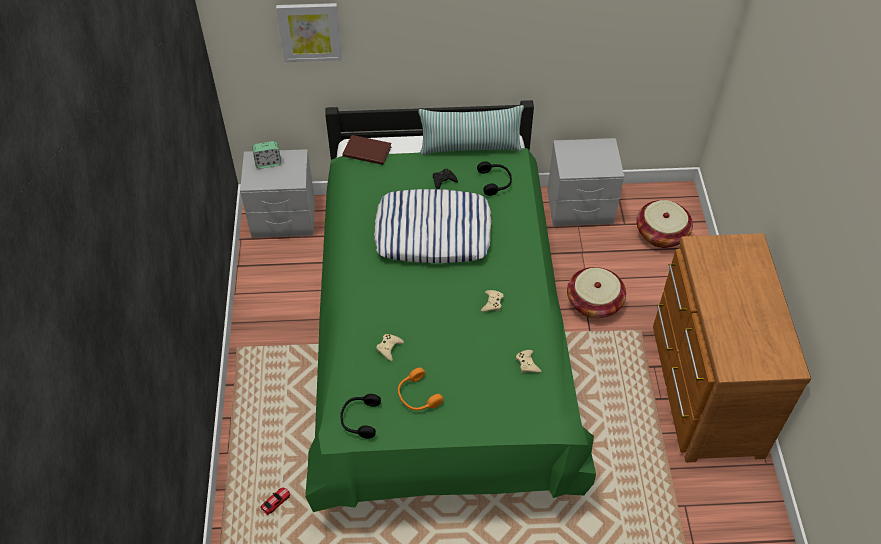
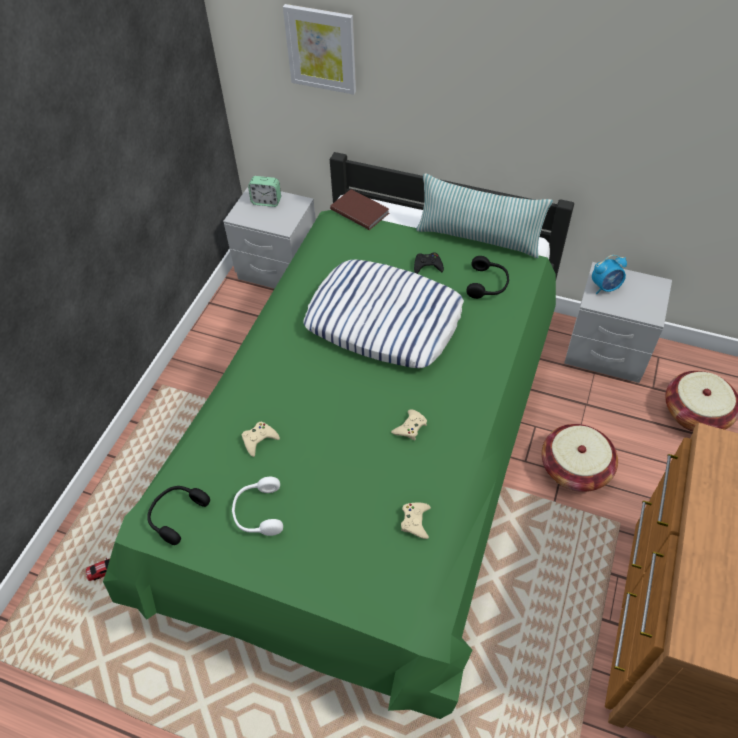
camera: 25 degrees right, 0 degrees up
orange headphones [398,368,443,410] -> white headphones [232,477,283,536]
none -> alarm clock [592,255,627,294]

